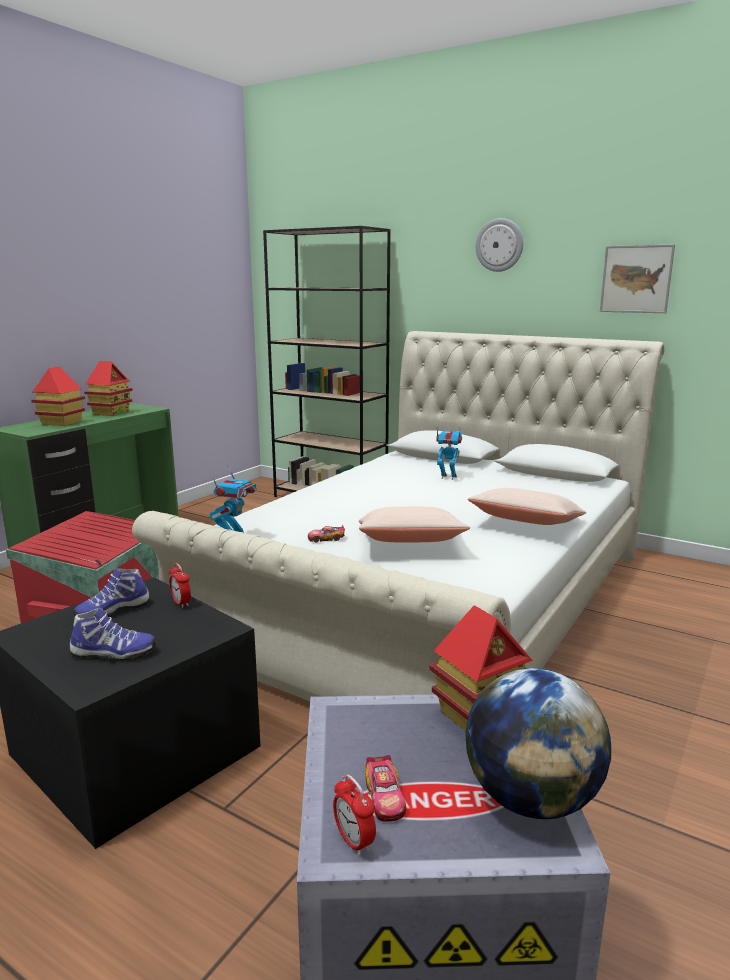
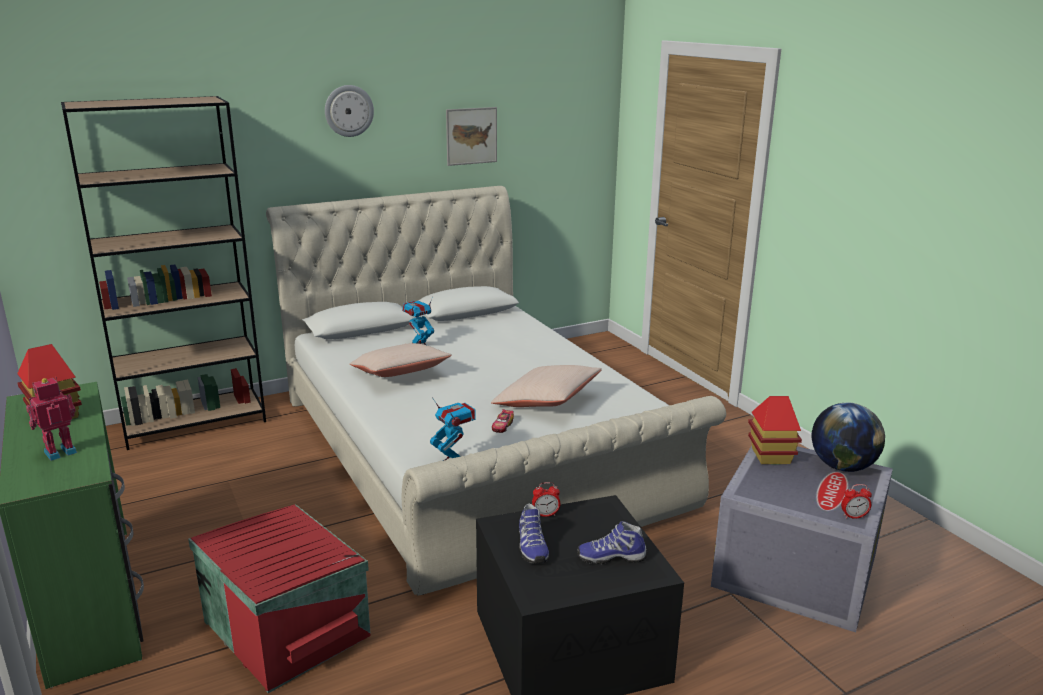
camera: 60 degrees left, 5 degrees up
toy house [31,367,85,426] -> toy robot [26,377,77,461]
shoe [69,607,157,661] -> shoe turned 120 degrees counterclockwise [577,521,647,564]
toy car [365,755,406,822] -> none
beige pillow [468,488,586,525] -> beige pillow moved to [350,343,452,377]

